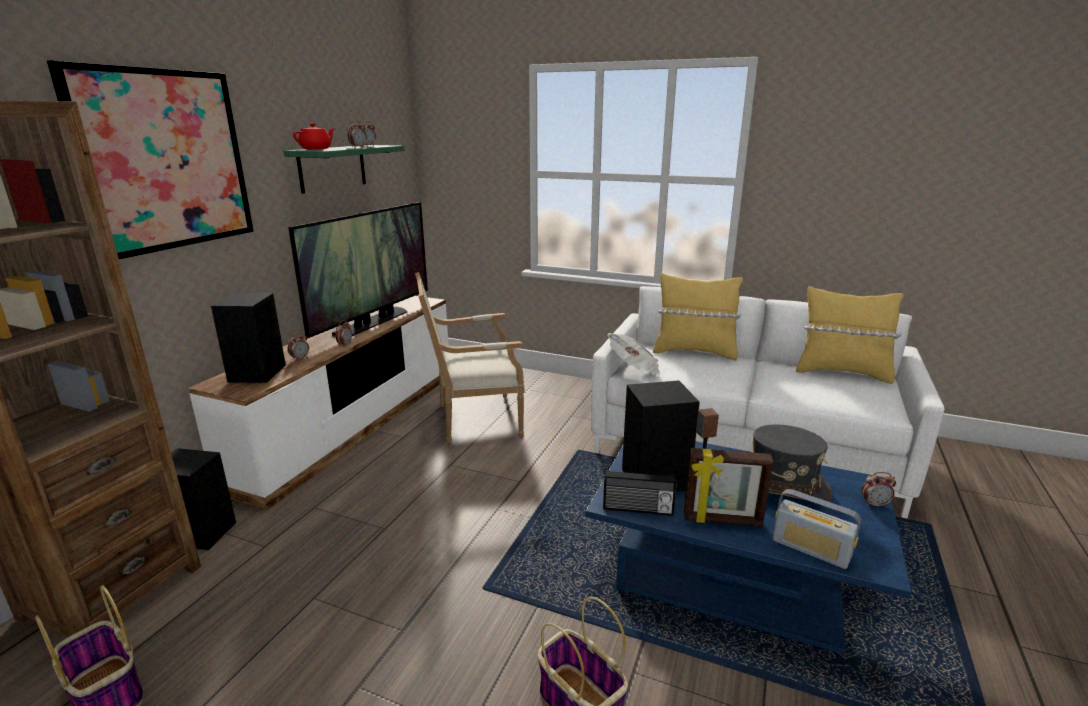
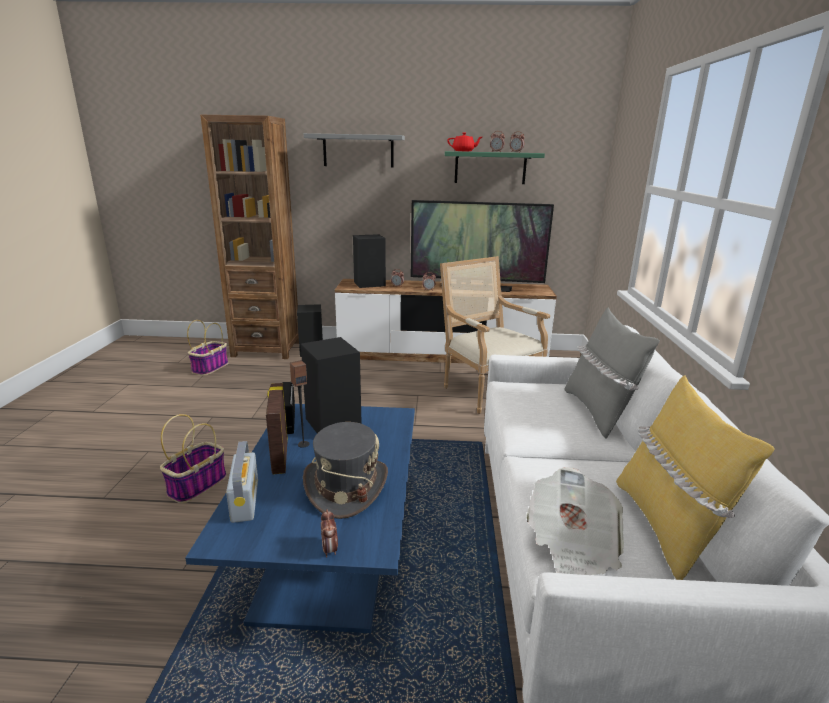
camera: 70 degrees right, 0 degrees up
picture [47,60,254,259] -> grey shelf [304,133,405,168]
newspaper [607,333,660,376] -> newspaper moved to [526,467,624,575]
yellow pillow [653,273,743,360] -> grey pillow [564,307,660,438]
radio [773,489,861,569] -> radio turned 150 degrees clockwise [226,441,258,523]

